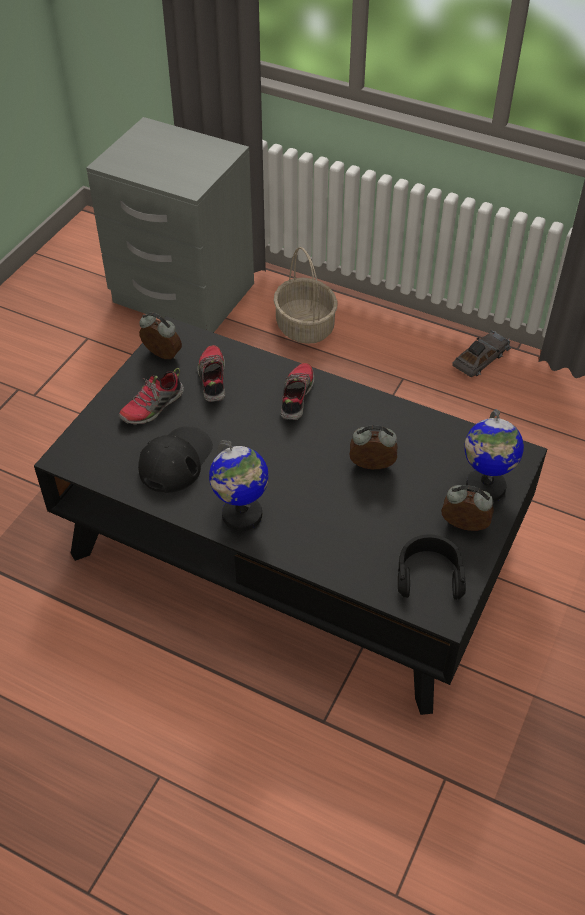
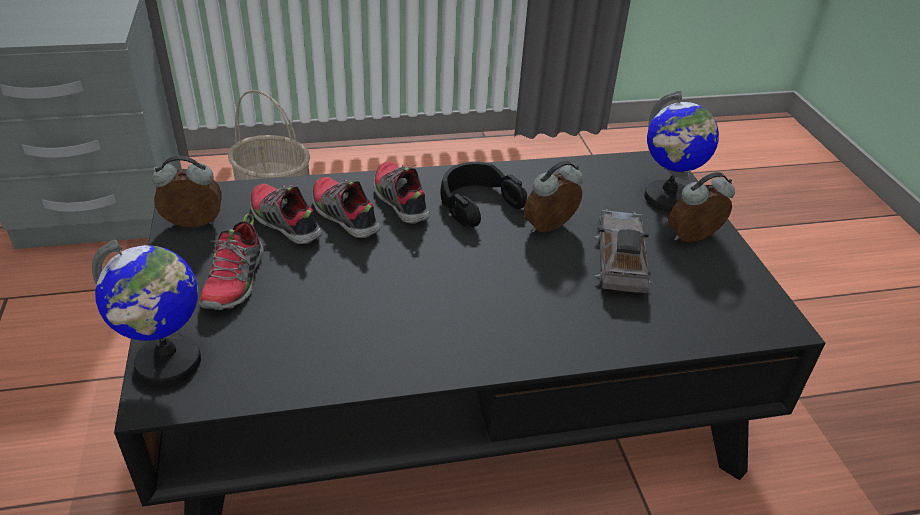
camera: 40 degrees left, 10 degrees down
black cap [138,426,213,493] -> none
globe [209,440,269,531] -> globe moved to [92,240,201,386]
black headphones [398,534,466,600] -> black headphones moved to [441,162,527,227]
grey toy car [452,330,511,377] -> grey toy car moved to [594,209,653,293]
none -> shoe [312,177,380,238]

